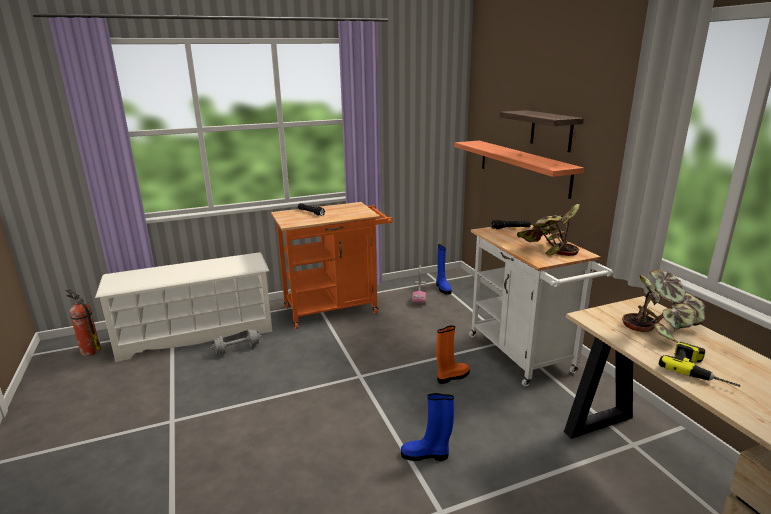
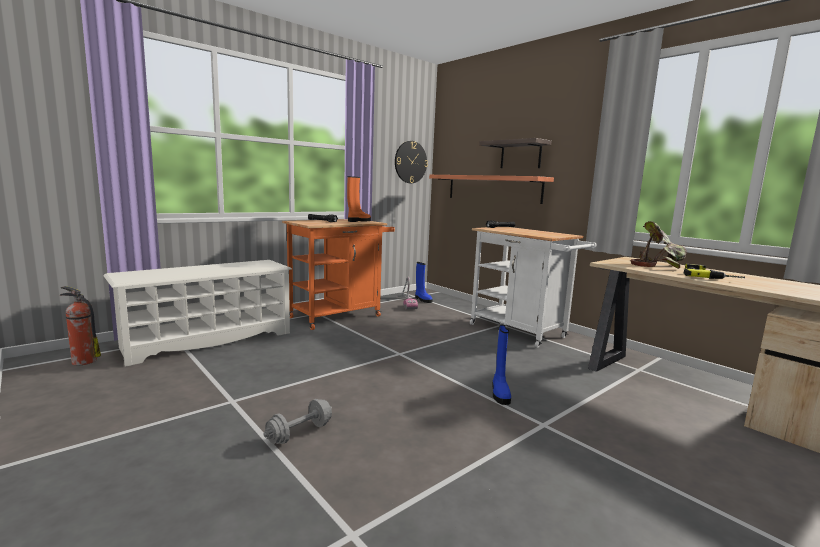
camera: 20 degrees left, 10 degrees down
grey dumbbell [210,329,261,355] -> grey dumbbell moved to [264,399,332,444]
blue boot [401,393,454,461] -> blue boot turned 75 degrees counterclockwise [493,324,511,405]
orange boot [436,325,470,384] -> orange boot moved to [347,176,371,222]
potted plant [517,204,580,256] -> none
none -> wall clock [395,141,428,183]

